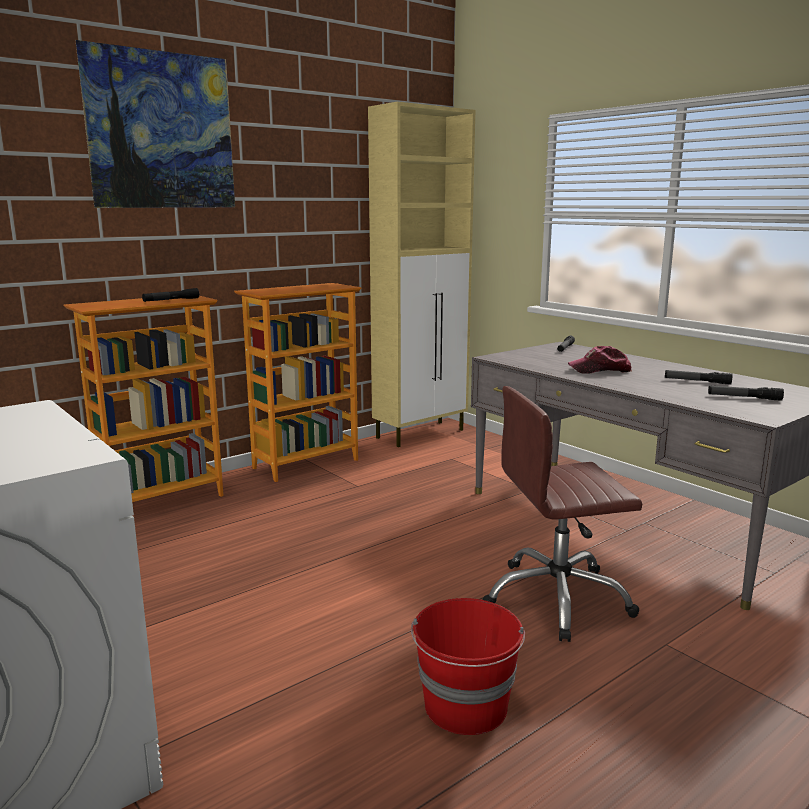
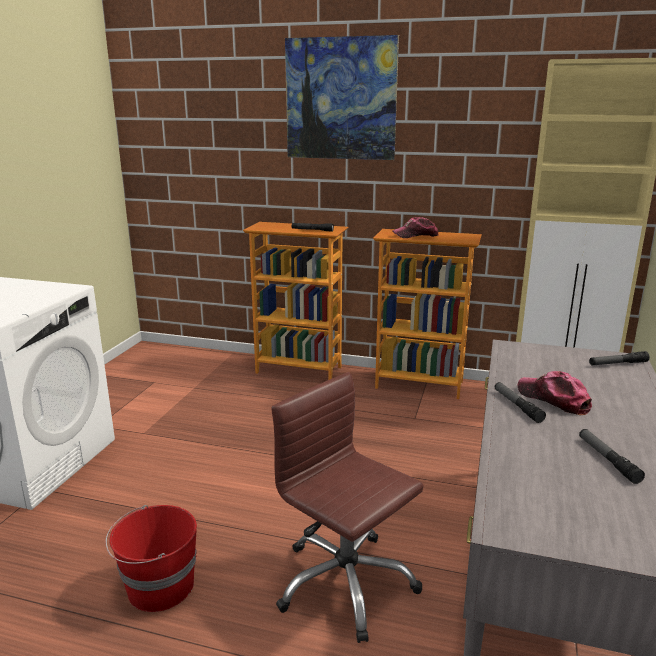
camera: 55 degrees right, 5 degrees up
flashlight [708,386,784,401] -> flashlight moved to [495,382,546,423]
none -> cap [392,217,439,238]

